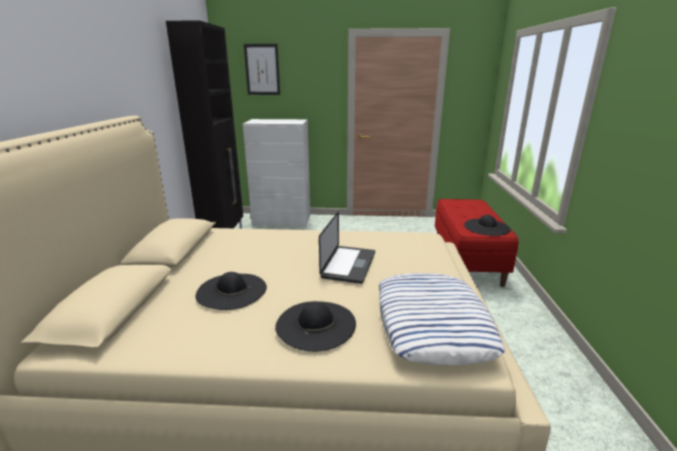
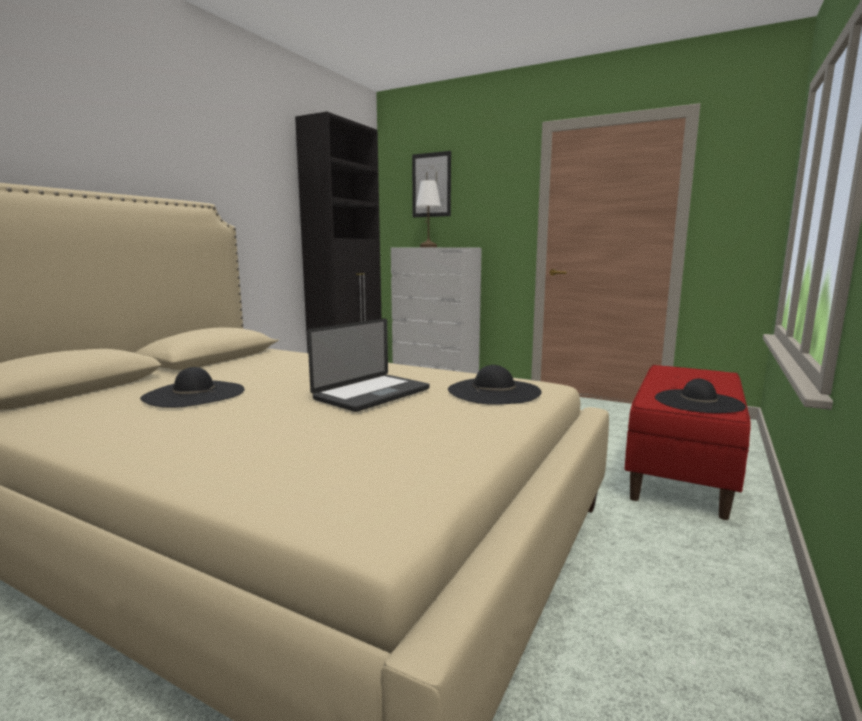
camera: 25 degrees right, 10 degrees down
black hat [275,301,356,352] -> black hat moved to [448,365,542,405]
pillow [378,273,505,366] -> none
none -> white table lamp [416,180,441,247]

